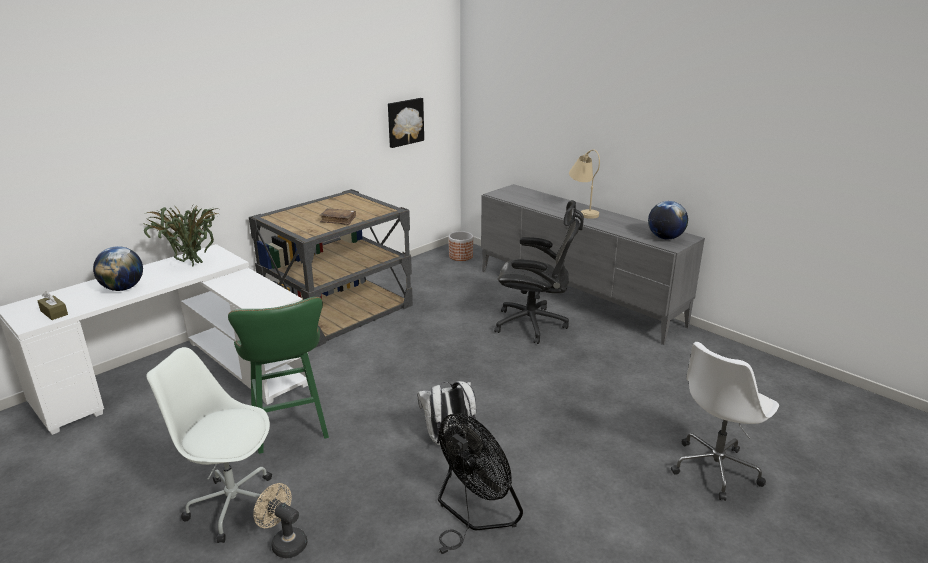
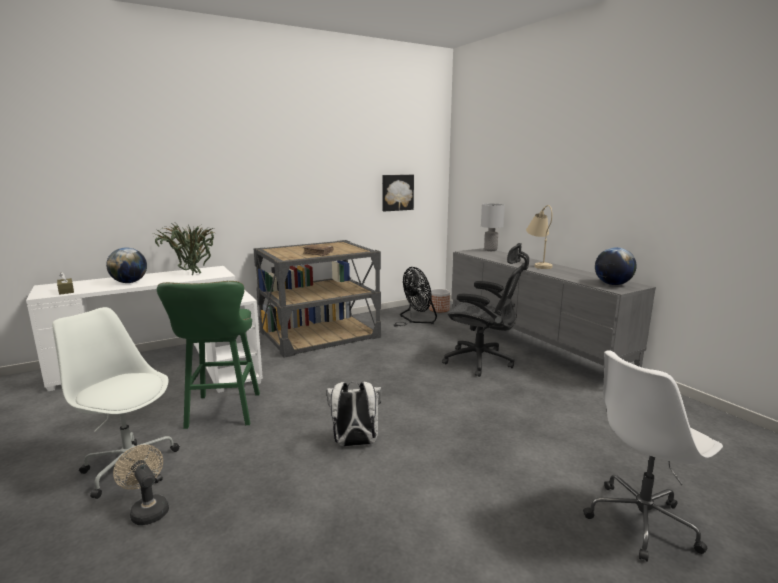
camera: 15 degrees right, 10 degrees down
black fan [437,413,523,554] -> black fan moved to [394,267,437,327]
none -> grey table lamp [481,204,505,251]

